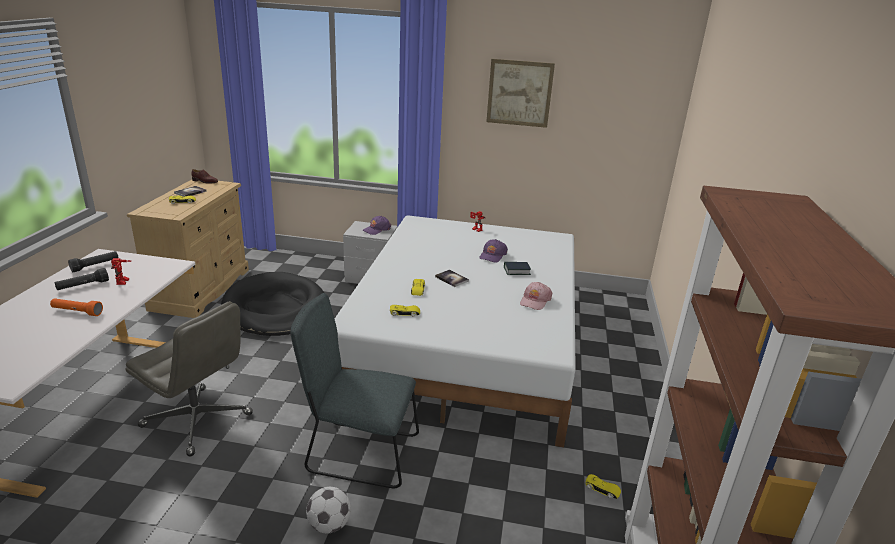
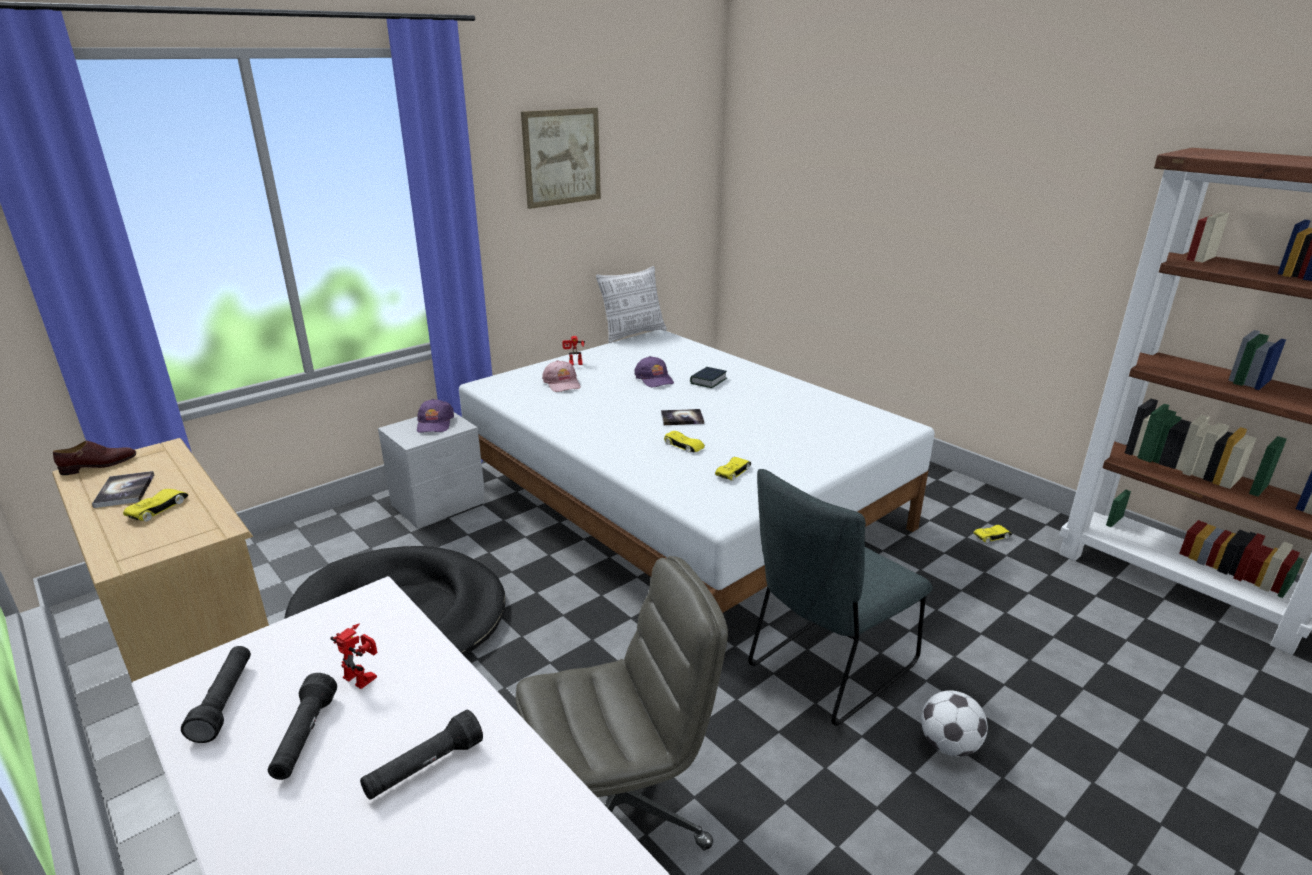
camera: 50 degrees left, 0 degrees up
orange flashlight [50,298,103,316] -> black flashlight [360,710,483,800]
pink cap [520,282,552,310] -> pink cap moved to [542,360,581,392]
none -> pillow [596,266,667,343]

